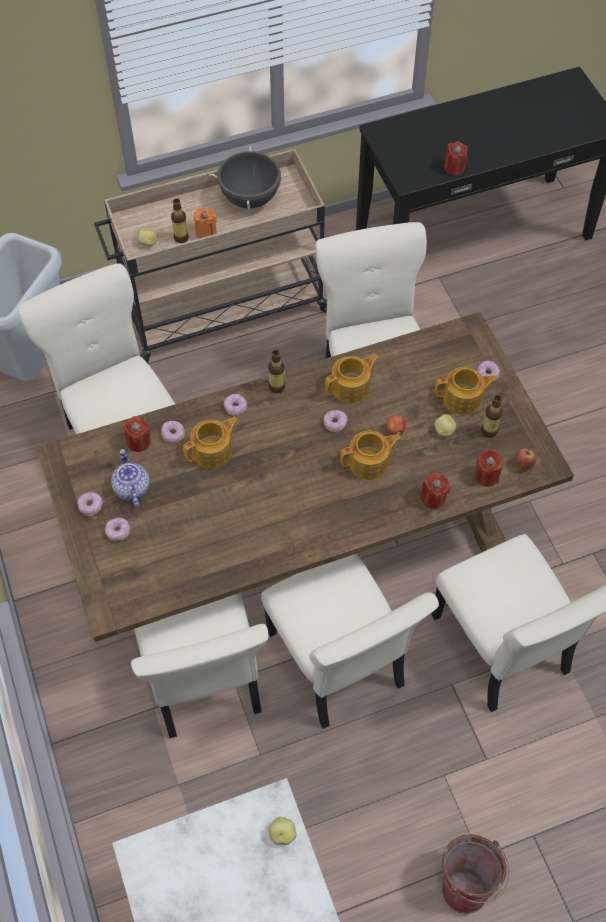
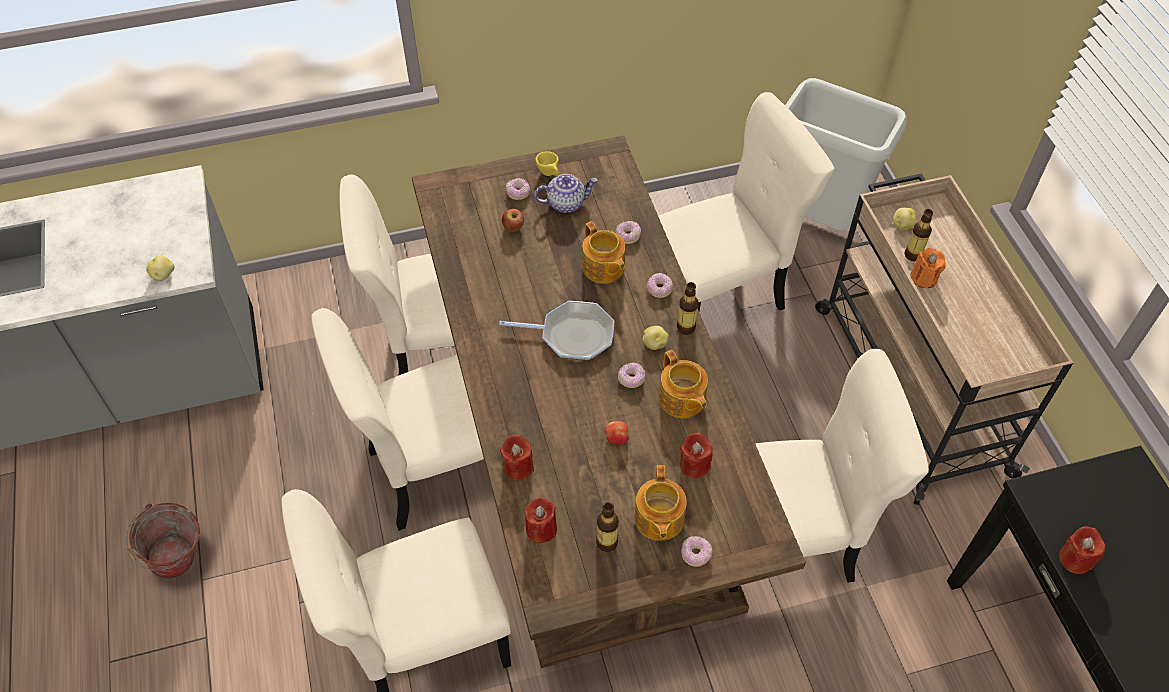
camera: 95 degrees right, 5 degrees down
donut [77,492,102,516] -> yellow cup [535,151,559,176]
red candle [123,416,151,452] -> red candle moved to [680,433,713,478]
black cooking pot [209,146,289,209] -> none
teapot [340,431,402,480] -> none
potato [434,414,456,437] -> potato moved to [642,326,669,350]
apple [515,448,536,471] -> apple moved to [502,209,524,232]
none -> frying pan [499,301,614,360]

